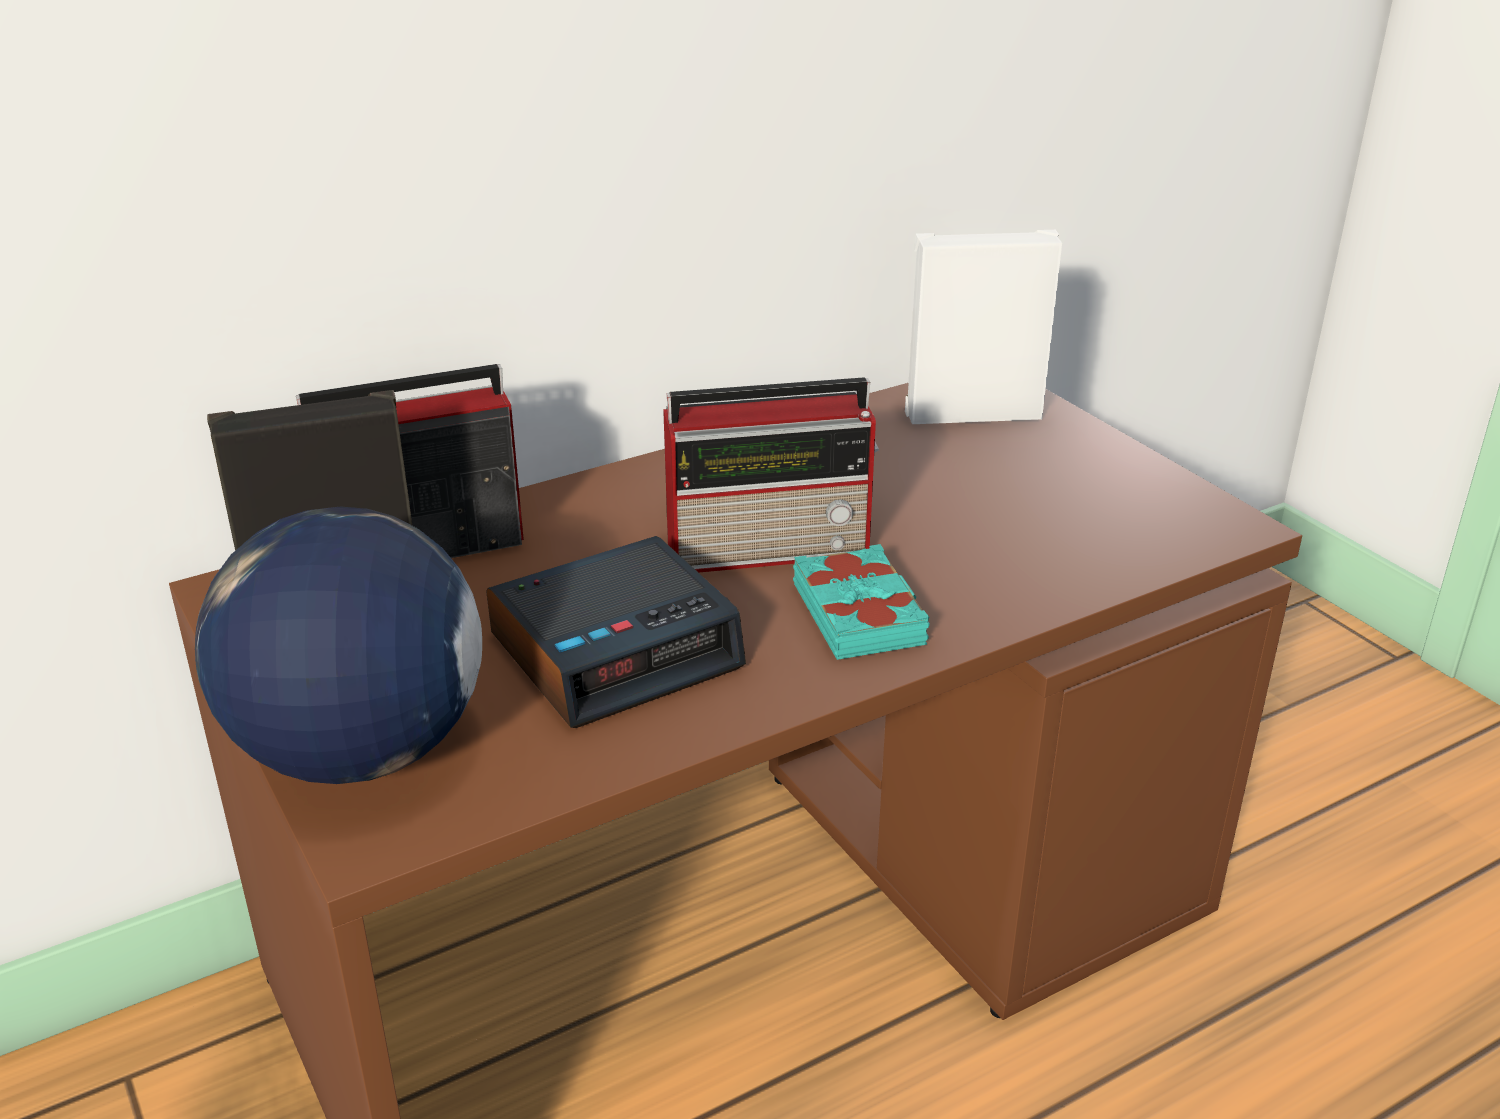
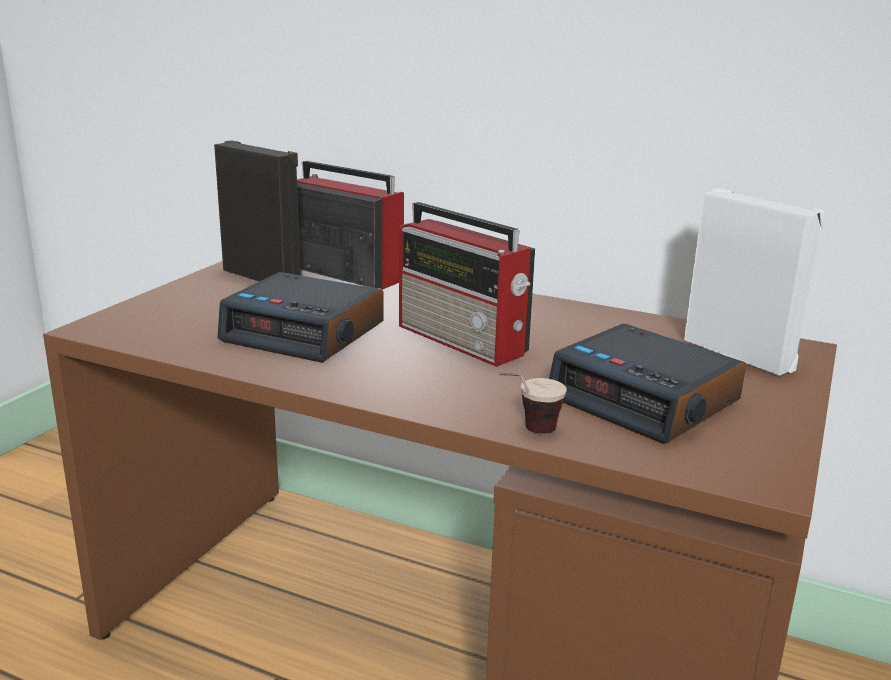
camera: 55 degrees right, 10 degrees down
globe [195,507,482,784] -> none
turquoise book [793,544,930,660] -> none
none -> cup [499,372,567,434]
none -> alarm clock [549,324,746,444]

